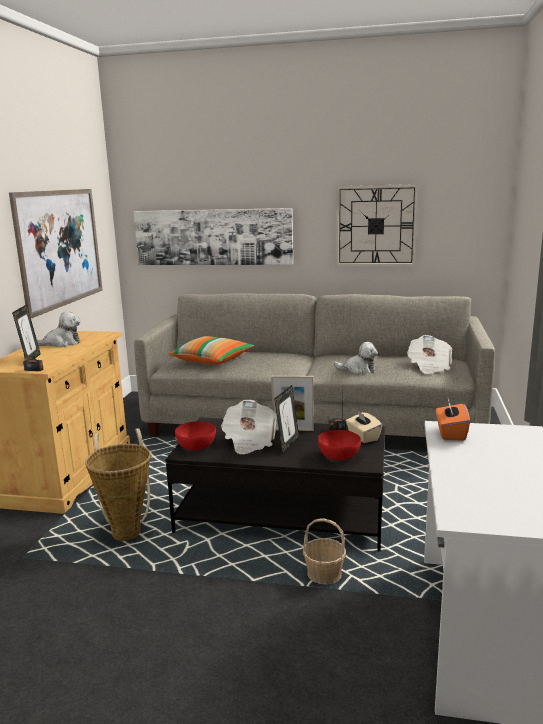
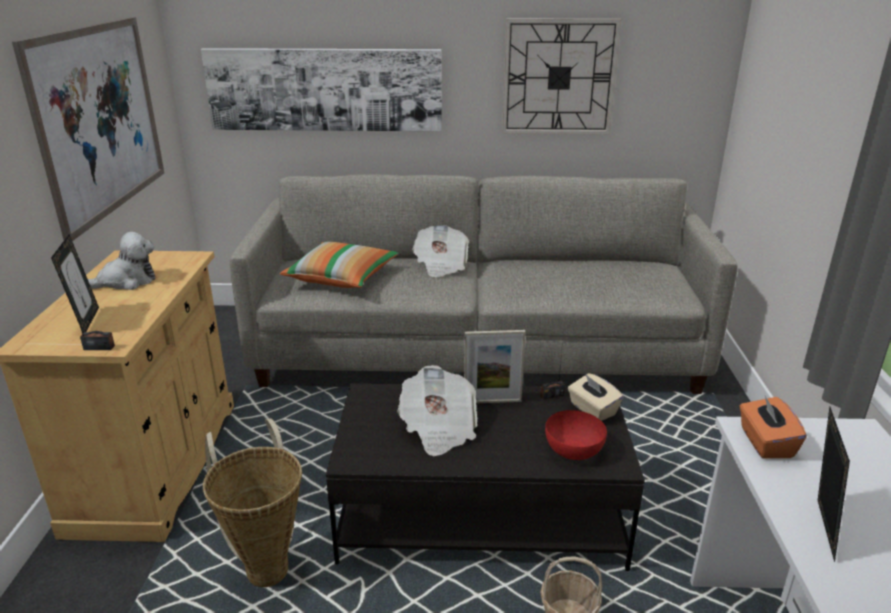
camera: 10 degrees left, 10 degrees up
red bowl [175,422,216,450] -> none
picture frame [274,385,299,454] -> picture frame moved to [818,407,850,562]
plush toy [334,342,378,374] -> none
newspaper [407,335,452,374] -> newspaper moved to [412,225,469,277]

